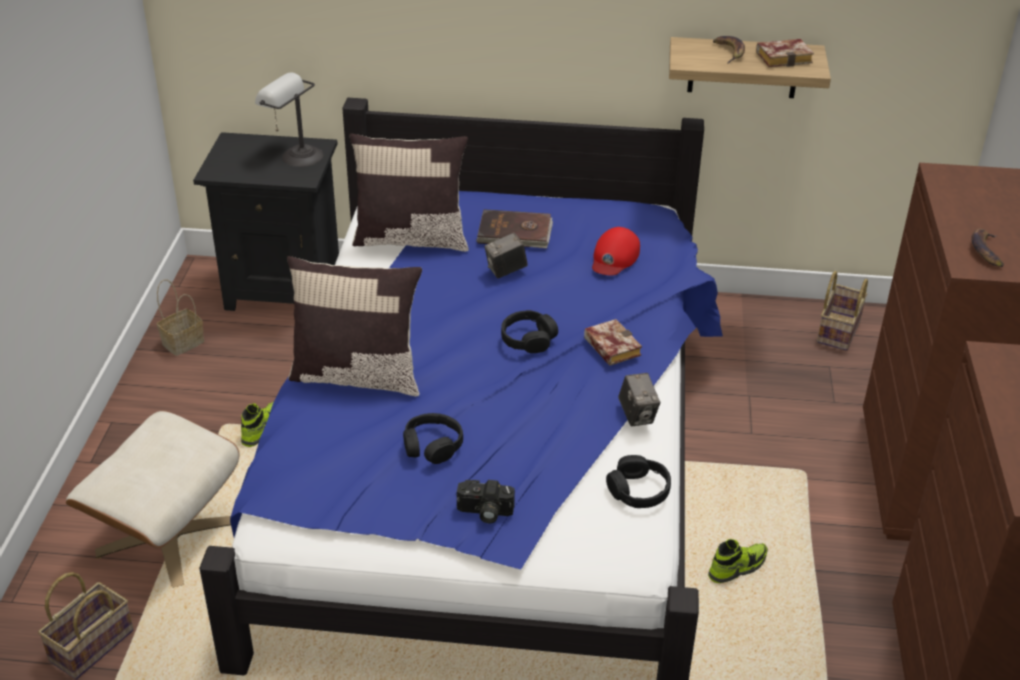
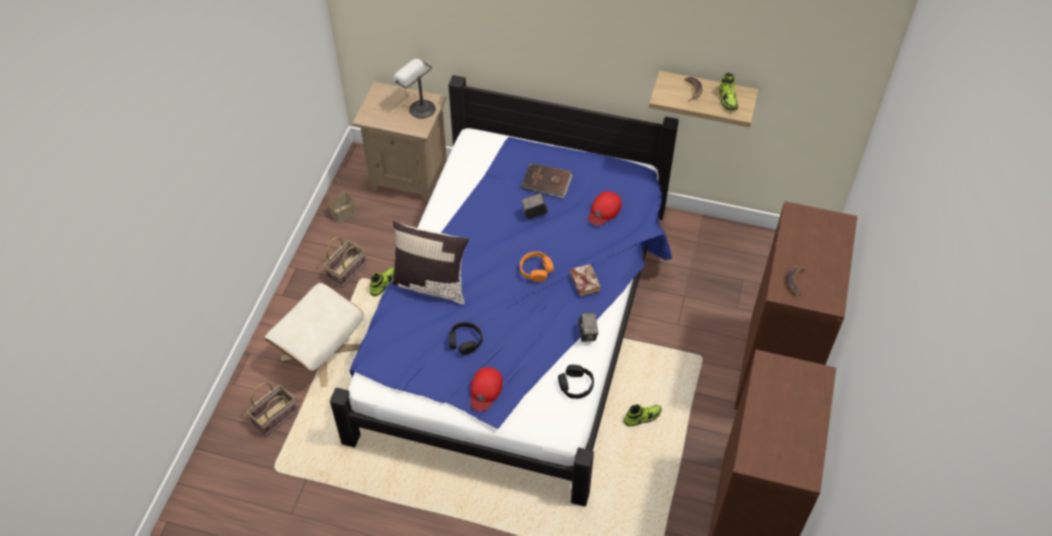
camera: 10 degrees right, 15 degrees up
black nightstand [193,132,339,311] -> beige nightstand [352,82,447,202]
pillow [350,133,469,252] -> none
camera [456,480,515,523] -> red cap [470,367,503,411]
black headphones [501,310,558,353] -> orange headphones [520,252,554,282]
book [756,39,814,67] -> shoe [719,73,738,111]
basket [817,271,868,351] -> basket moved to [323,237,367,288]

